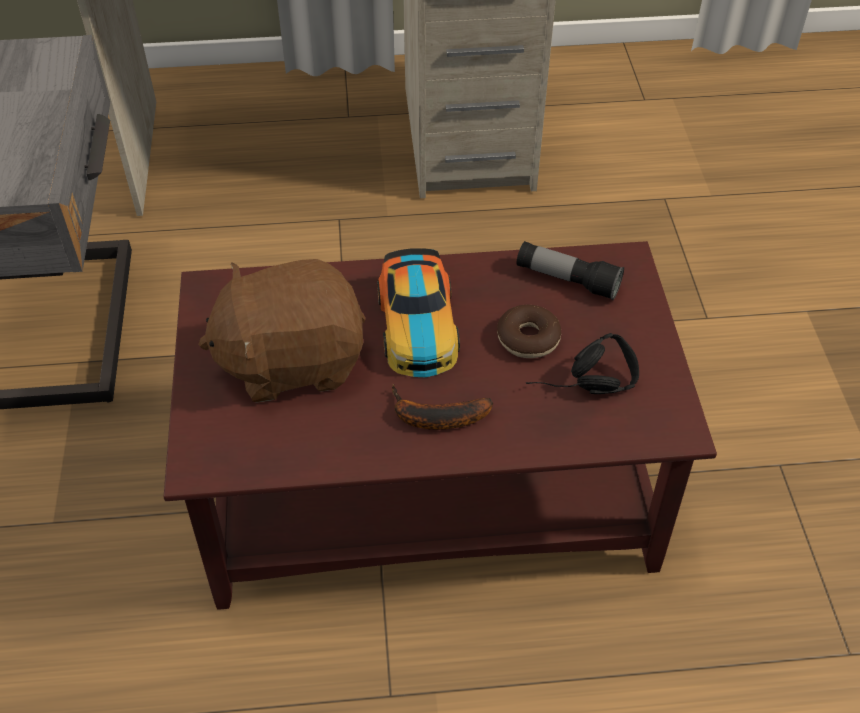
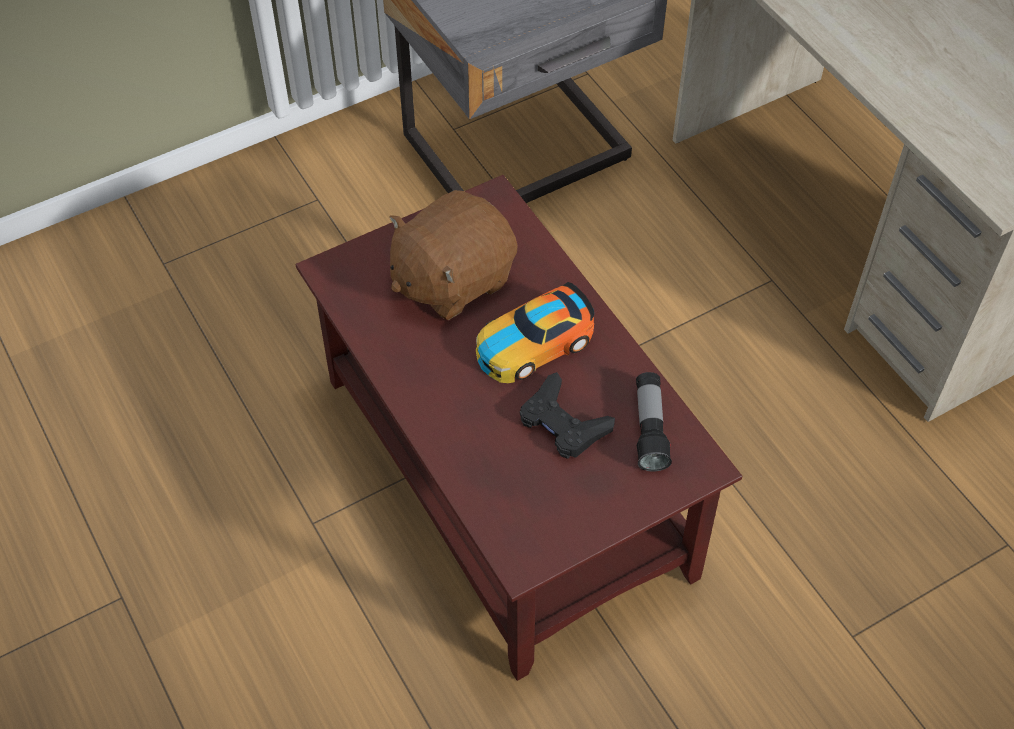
camera: 65 degrees right, 5 degrees up
brown plush toy [198,259,365,403] -> brown plush toy turned 90 degrees counterclockwise [389,190,518,320]
banana [392,384,493,430] -> none
donut [497,305,561,358] -> black game controller [520,372,615,459]
black headphones [526,333,639,394] -> none

